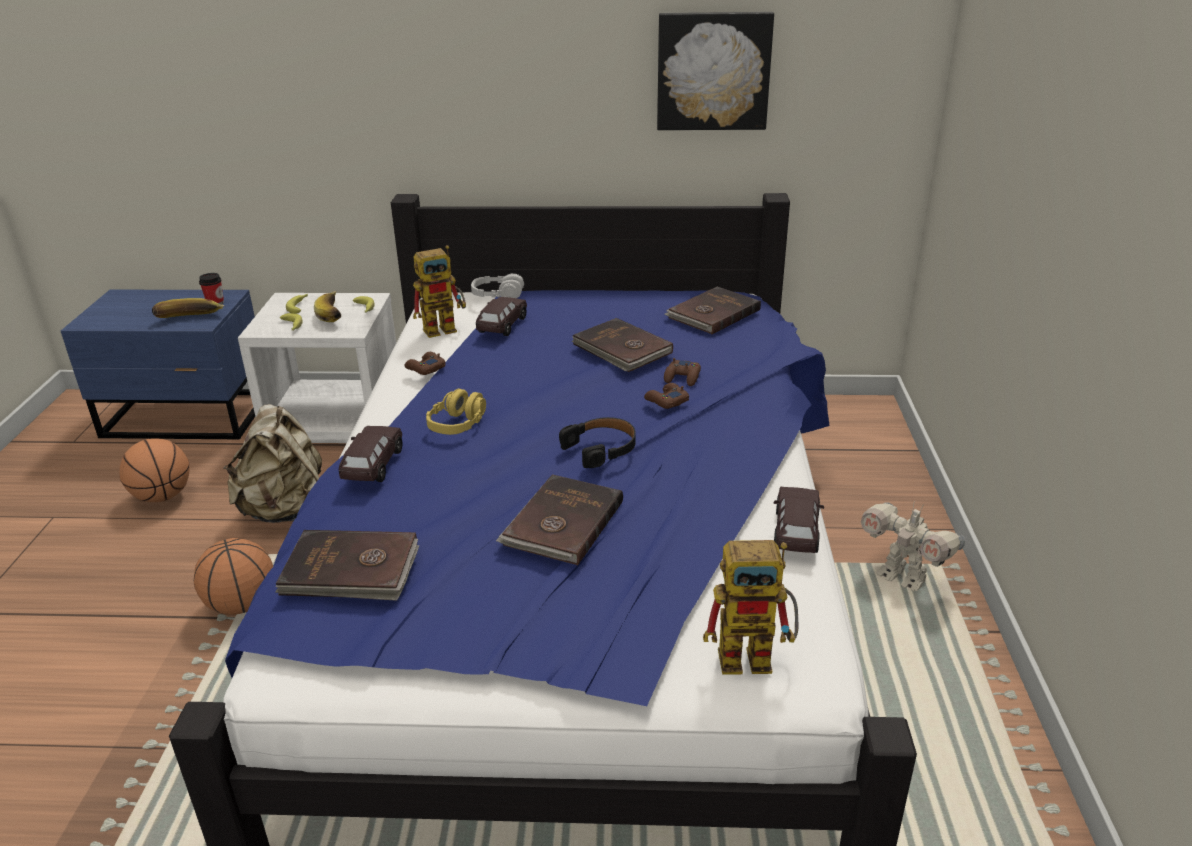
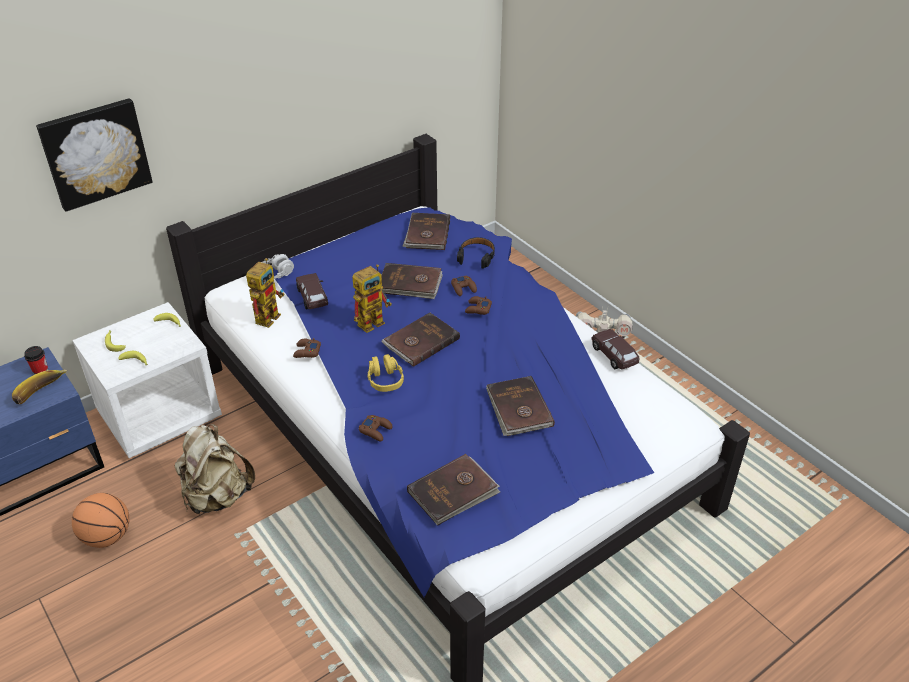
camera: 40 degrees left, 10 degrees up
basketball [194,538,273,615] -> none
banana [314,291,341,322] -> none
brown toy car [339,426,402,482] -> brown game controller [359,415,393,441]
black headphones [559,417,636,468] -> black headphones moved to [457,237,495,269]
picture [657,12,774,130] -> picture moved to [36,98,153,212]
toy robot [703,540,798,675] -> toy robot moved to [352,264,392,333]
none -> brown book [381,313,460,367]

